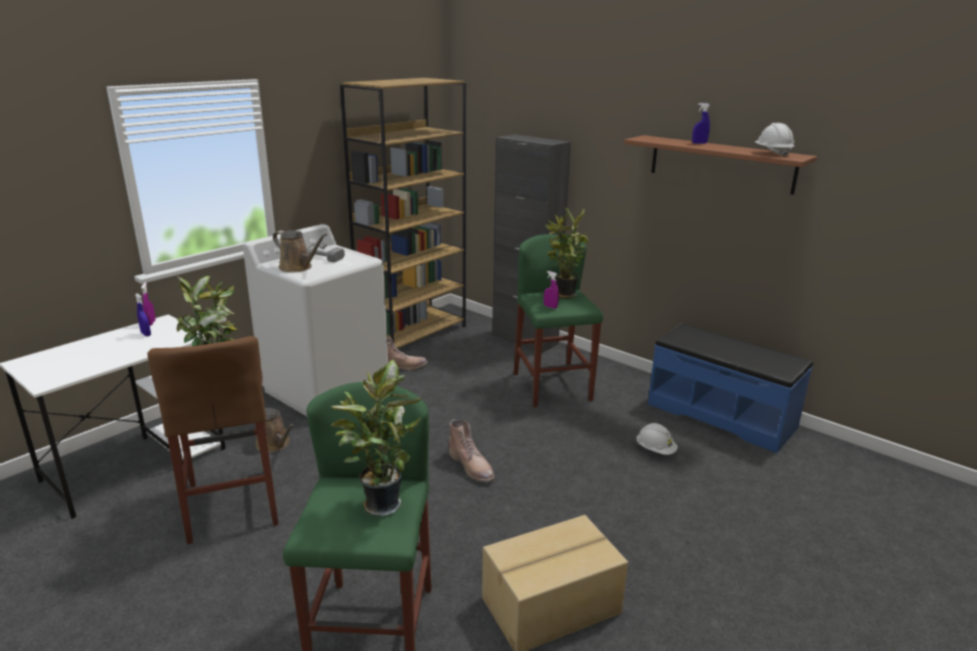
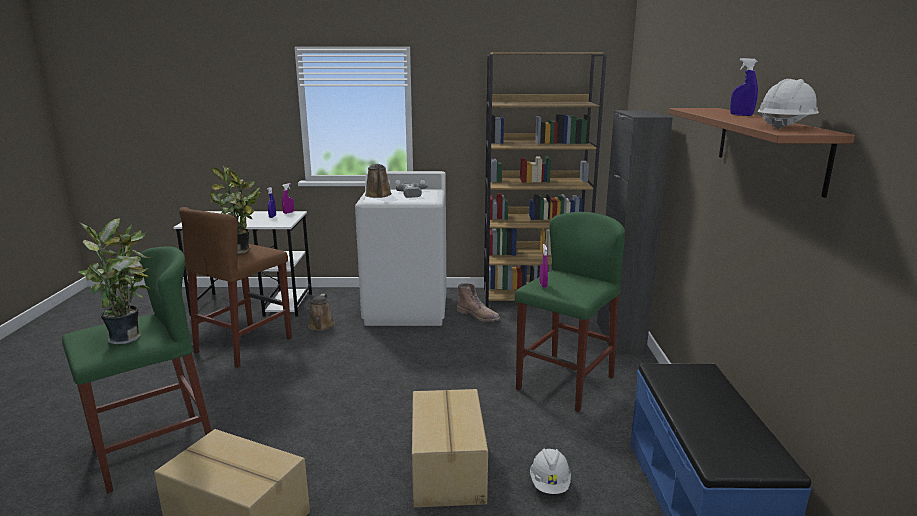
camera: 50 degrees right, 5 degrees down
brown boot [449,419,495,483] -> none
potted plant [545,208,589,298] -> none
none -> cardboard box [412,389,488,508]

